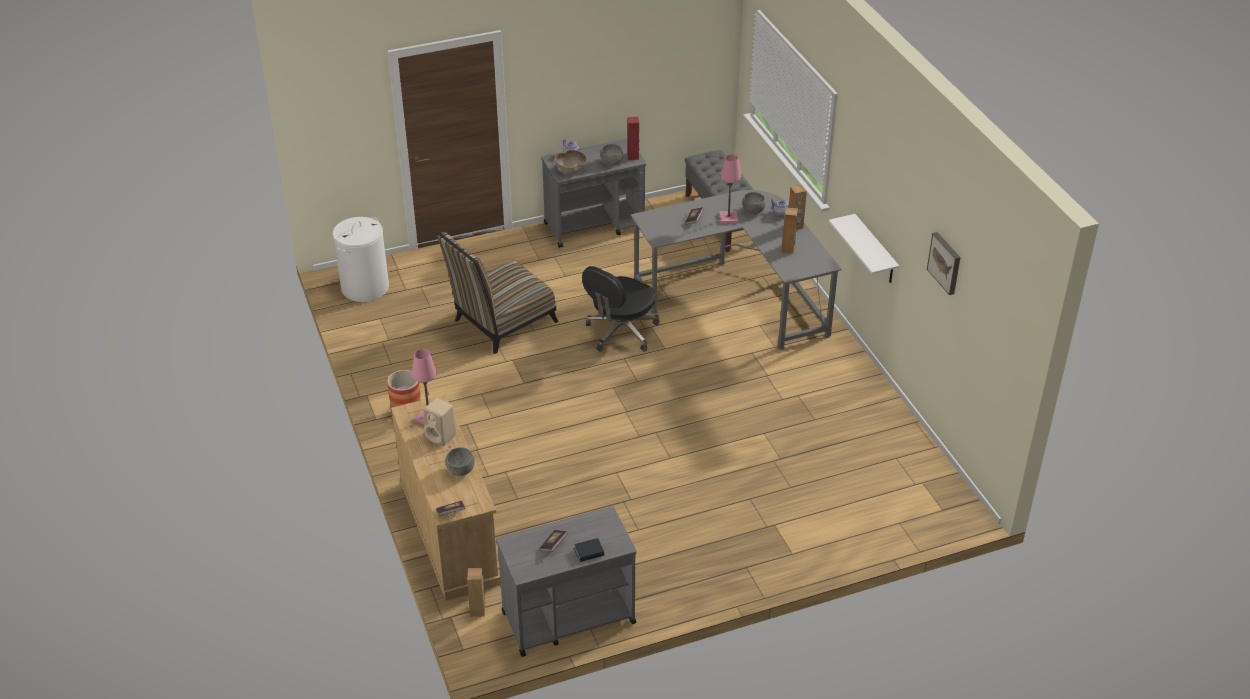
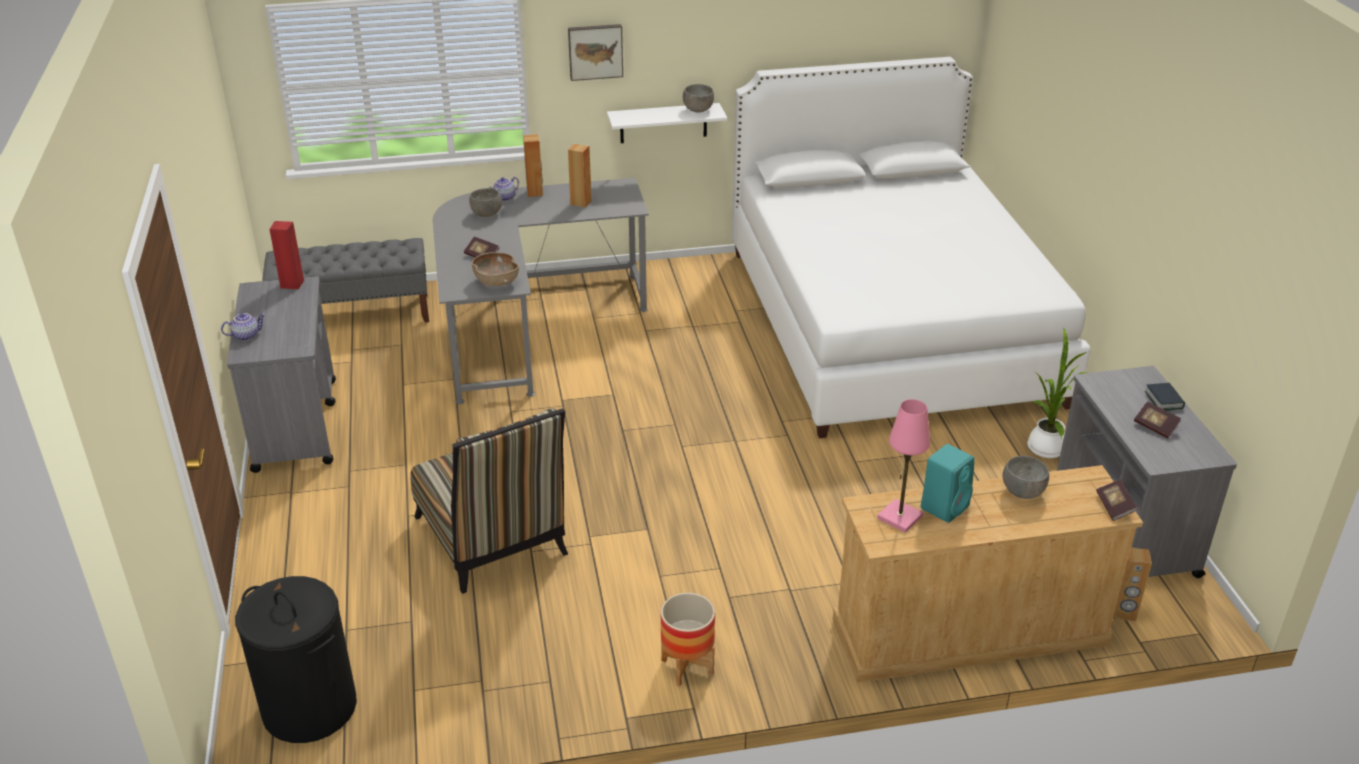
camera: 80 degrees left, 5 degrees down
white laundry basket [333,217,389,302] -> black laundry basket [235,576,357,743]
beige speaker [423,398,456,446] -> turquoise speaker [921,444,975,523]
brown bowl [555,150,587,174] -> brown bowl moved to [472,252,519,286]
black office chair [582,266,660,352] -> none
grey bowl [600,144,623,165] -> grey bowl moved to [683,84,714,112]
pink table lamp [719,154,741,224] -> none
picture [927,232,961,295] -> picture moved to [568,24,623,81]
none -> white bed [732,57,1091,438]
none -> potted plant [1028,328,1087,458]

